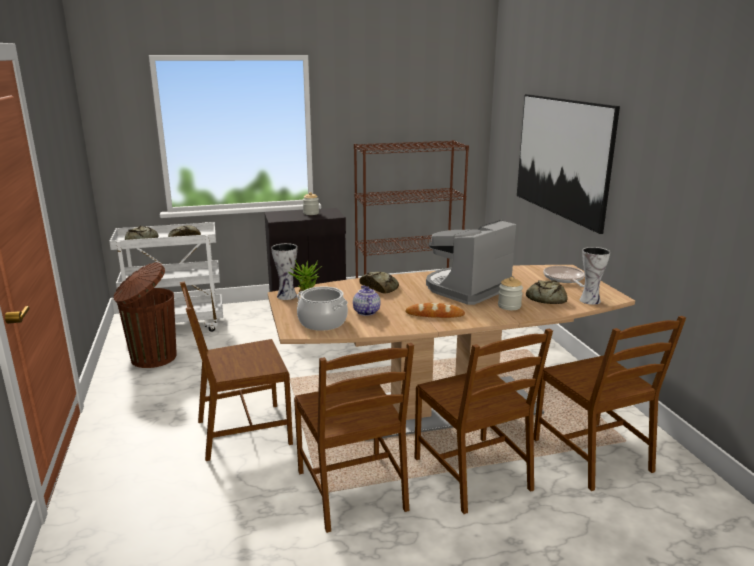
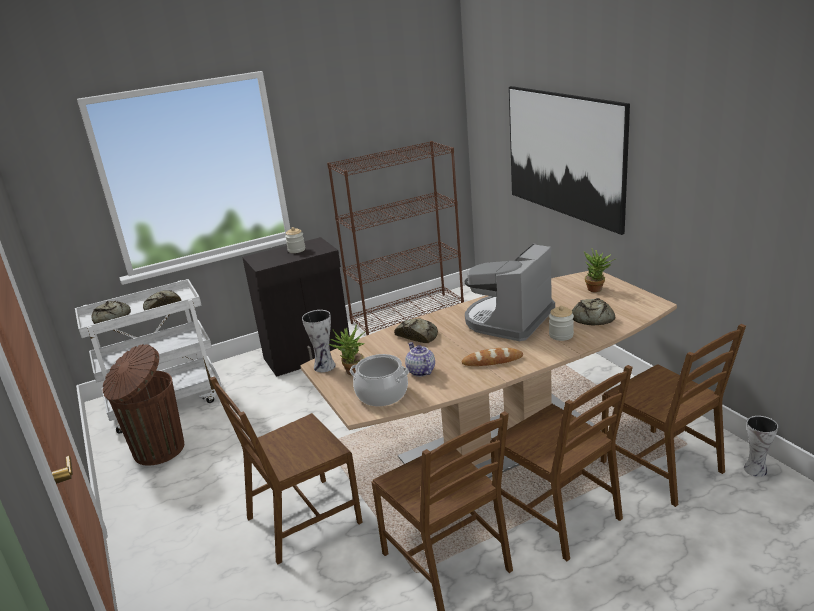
camera: 10 degrees left, 5 degrees up
frying pan [543,266,585,287] -> potted plant [584,248,617,292]
vase [580,247,610,305] -> vase moved to [744,416,778,477]

